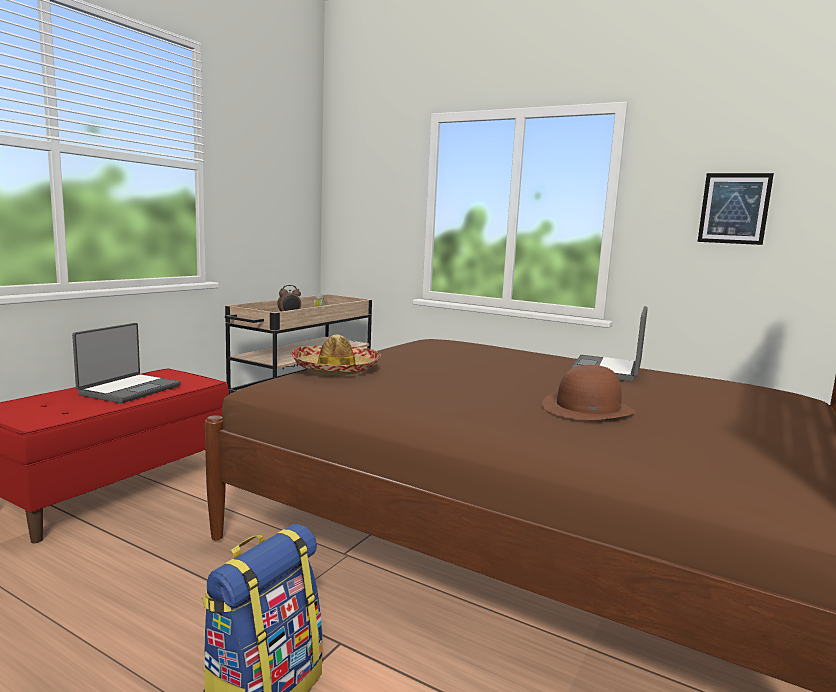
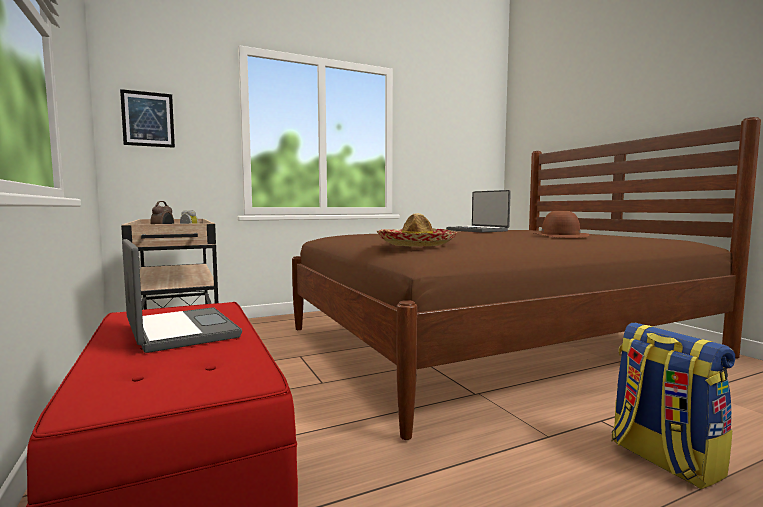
camera: 55 degrees left, 5 degrees down
picture [698,173,774,245] -> picture moved to [120,89,175,148]

